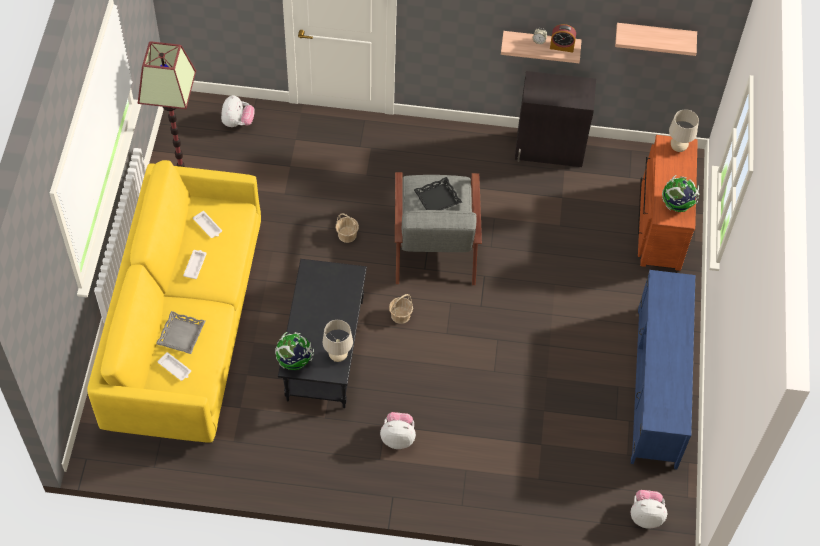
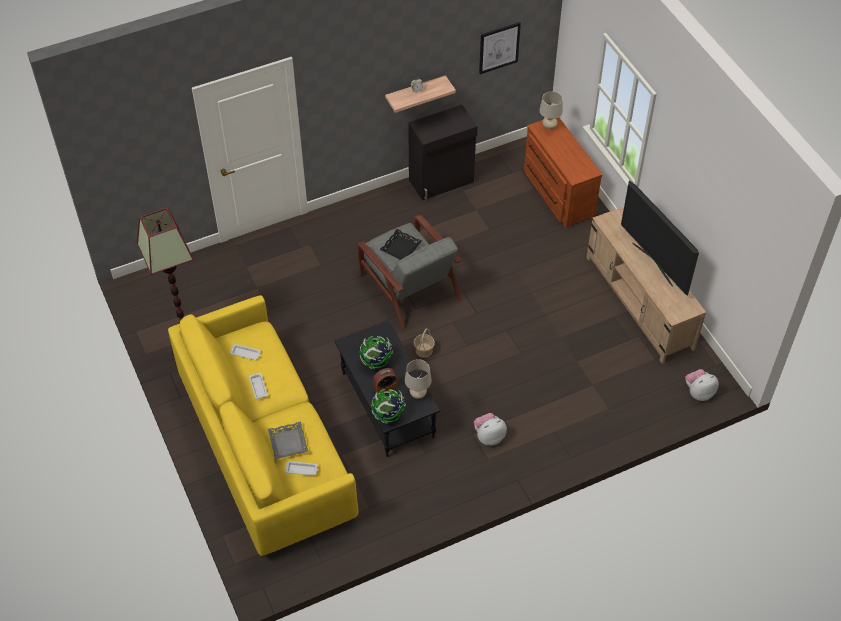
camera: 30 degrees left, 5 degrees down
plush toy [221,95,255,127] -> none
basket [336,213,359,243] -> none
alarm clock [550,24,576,53] -> alarm clock moved to [373,368,398,394]
shelf [615,23,697,56] -> picture [479,22,521,74]
blue tv stand [631,270,695,469] -> beige tv stand [586,206,706,364]
globe [662,175,700,212] -> globe moved to [360,336,393,369]
none -> television [621,180,699,296]

